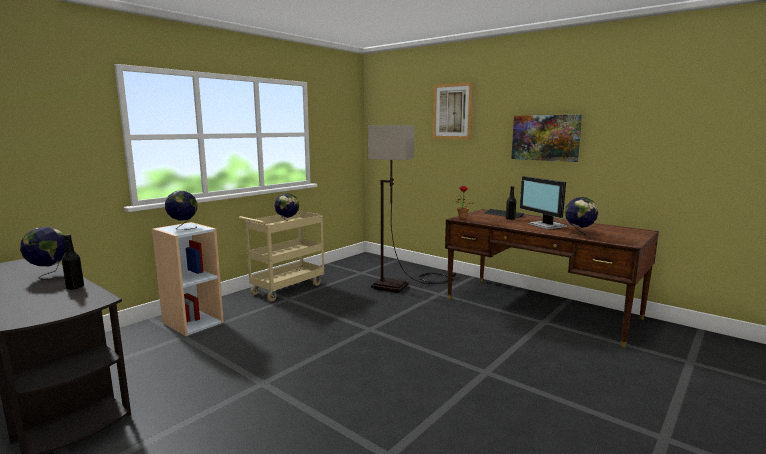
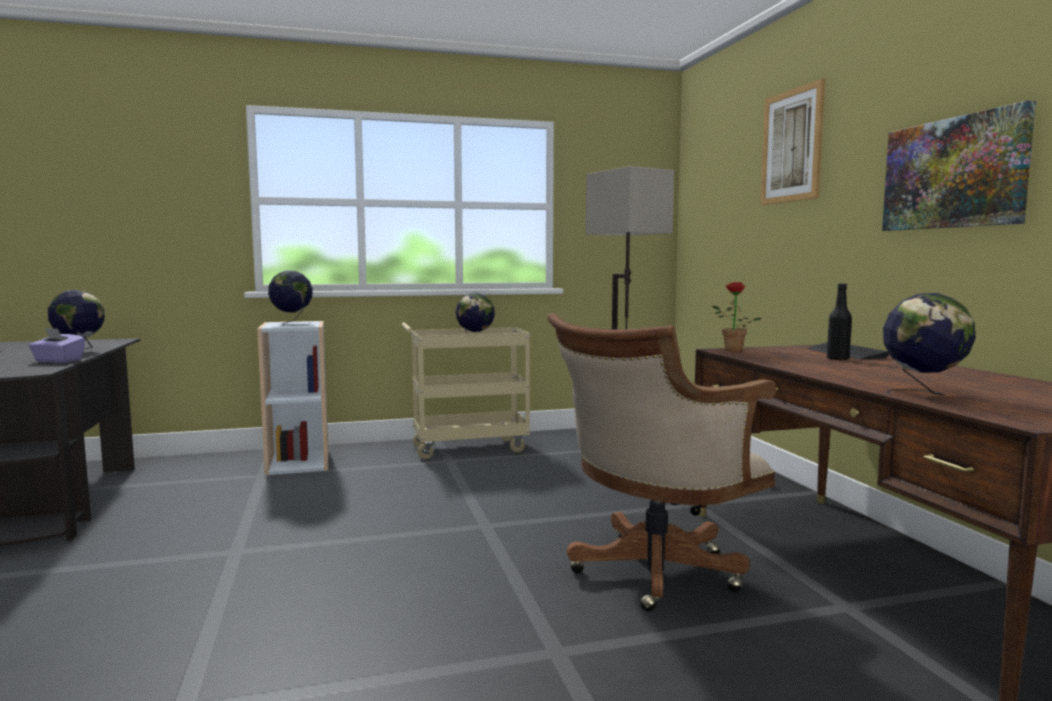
camera: 35 degrees right, 5 degrees down
black bottle [62,234,84,290] -> purple tissue box [29,328,85,363]
monitor [520,176,567,229] -> none
none -> office chair [548,313,776,612]

